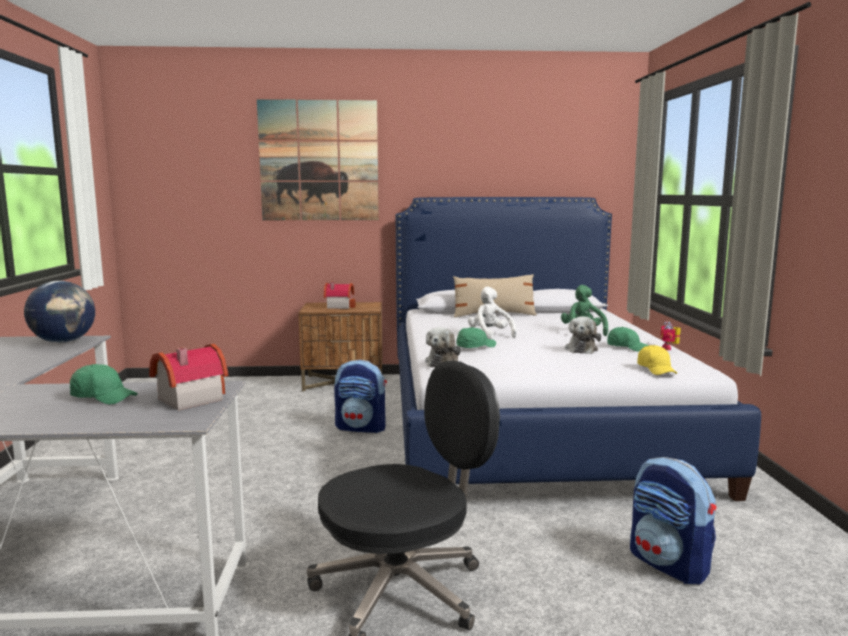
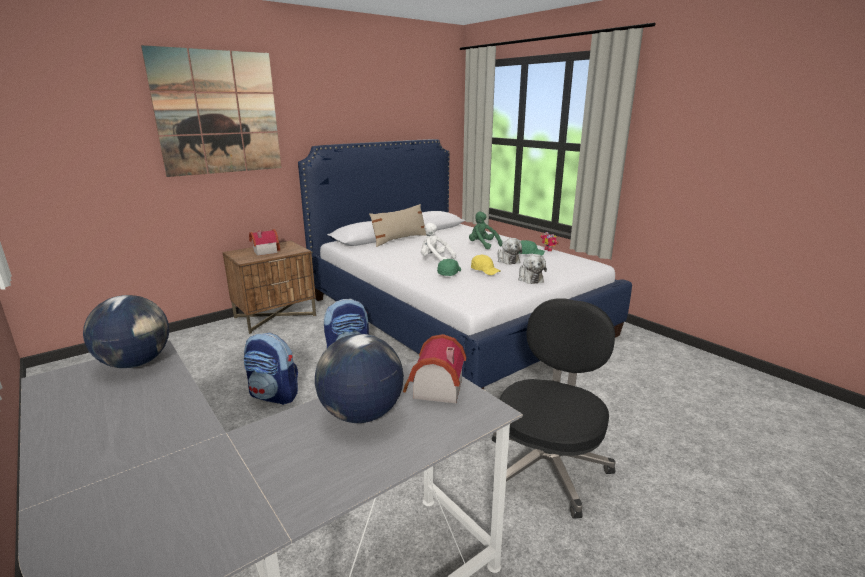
camera: 35 degrees left, 10 degrees up
green cap [70,364,138,404] -> globe [315,334,404,423]
plush toy [425,327,461,367] -> plush toy moved to [518,254,547,284]
backpack [630,457,716,584] -> backpack moved to [244,333,298,405]
yellow cap [637,345,677,375] -> yellow cap moved to [471,255,500,275]

